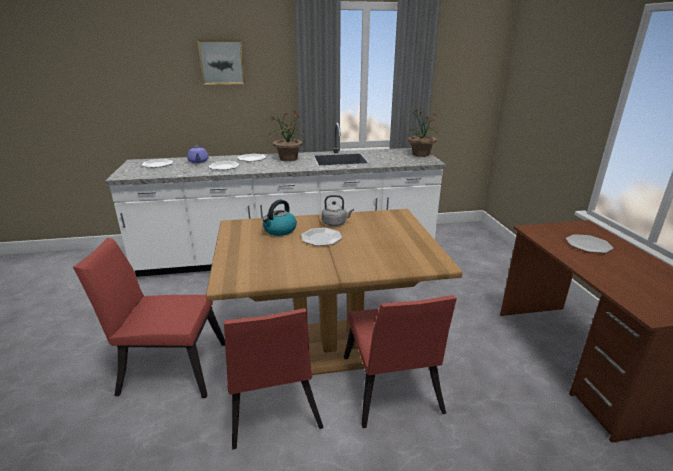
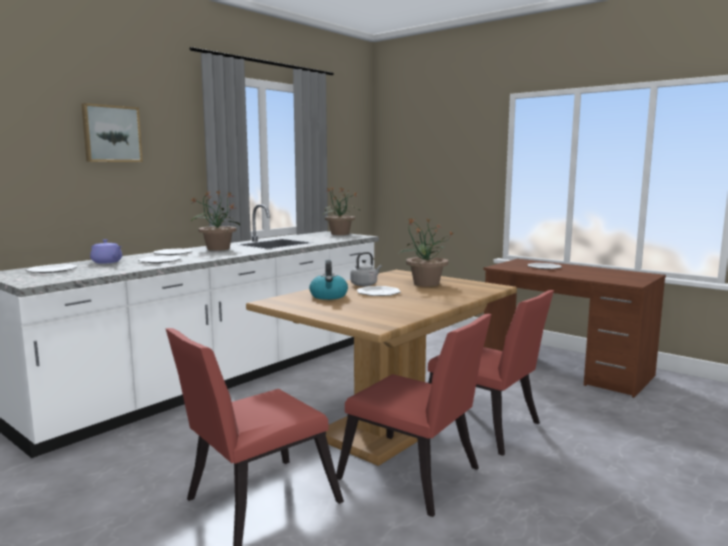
camera: 40 degrees left, 15 degrees down
none -> potted plant [398,218,454,287]

